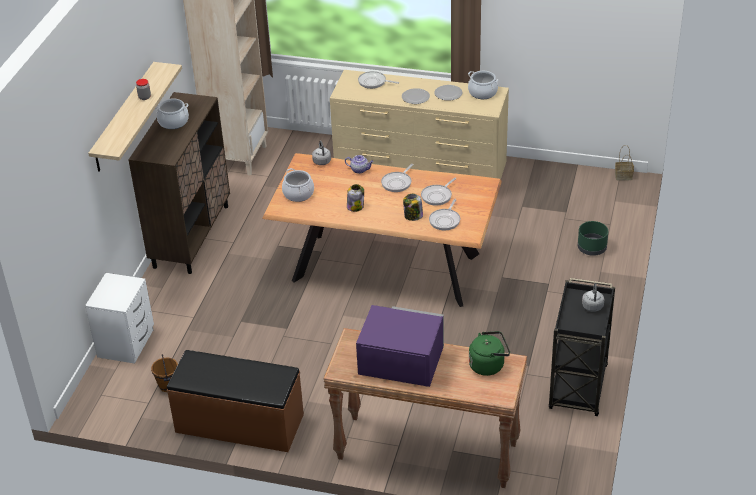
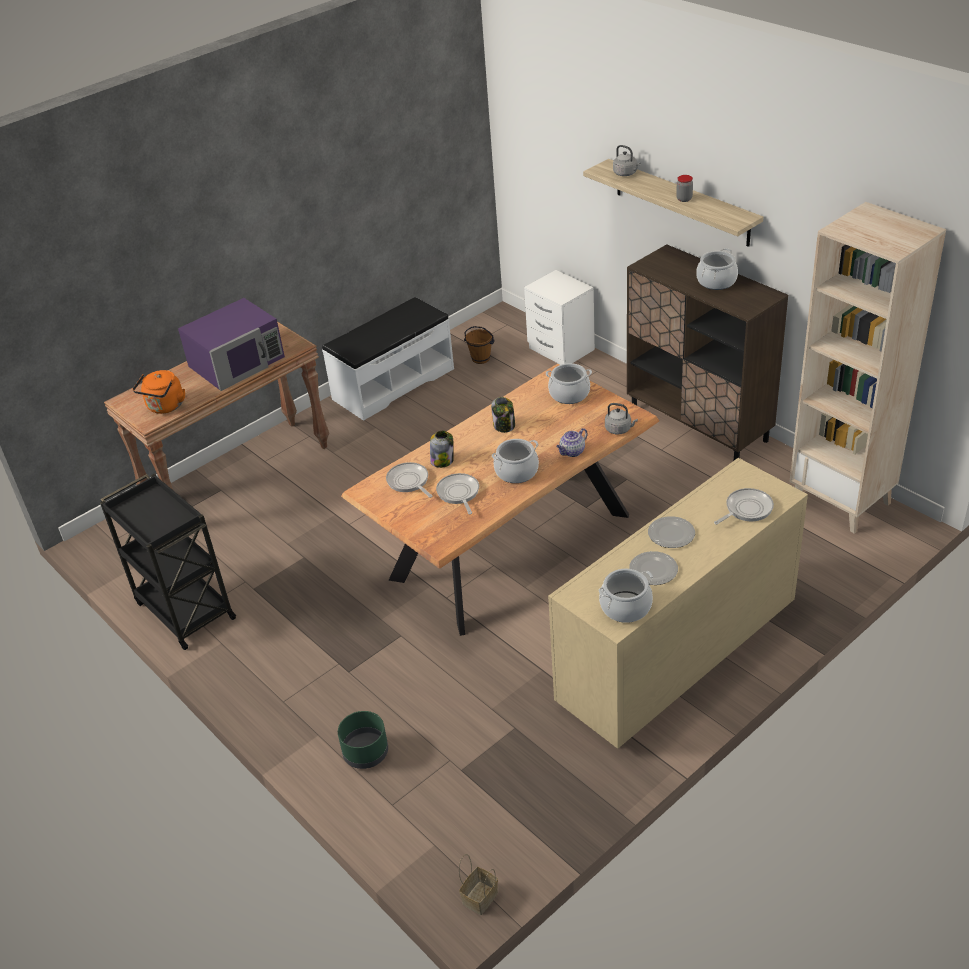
camera: 125 degrees right, 0 degrees up
brown bench [167,350,304,452] -> white bench [322,297,454,421]
frying pan [381,164,414,192] -> cooking pot [492,439,539,483]
green kettle [469,331,510,376] -> orange kettle [133,370,185,414]
grey kettle [582,283,604,312] -> grey kettle moved to [613,145,640,176]

